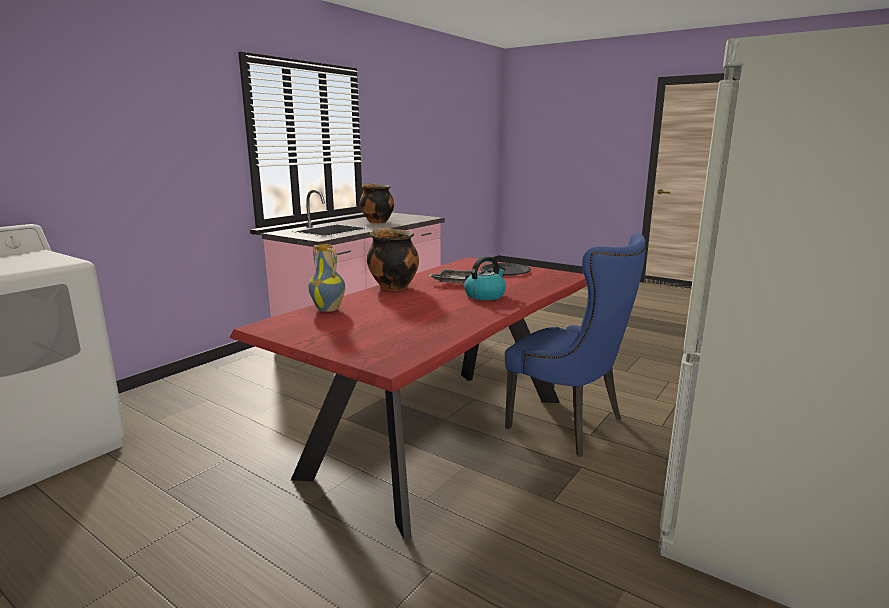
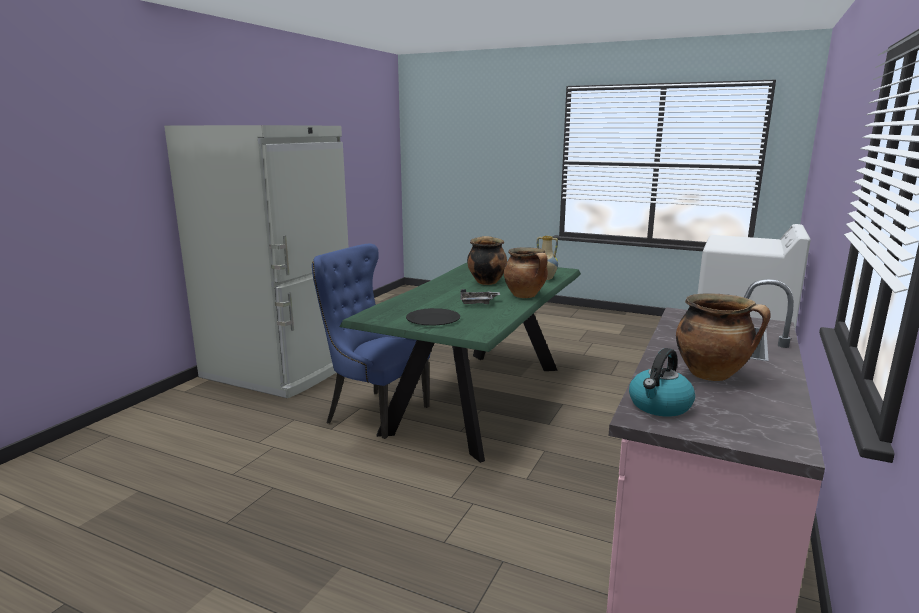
camera: 170 degrees right, 0 degrees up
red dining table [229,257,587,539] -> green dining table [340,263,581,463]
kettle [464,256,506,300] -> kettle moved to [629,348,695,417]
none -> cooking pot [467,236,507,285]

